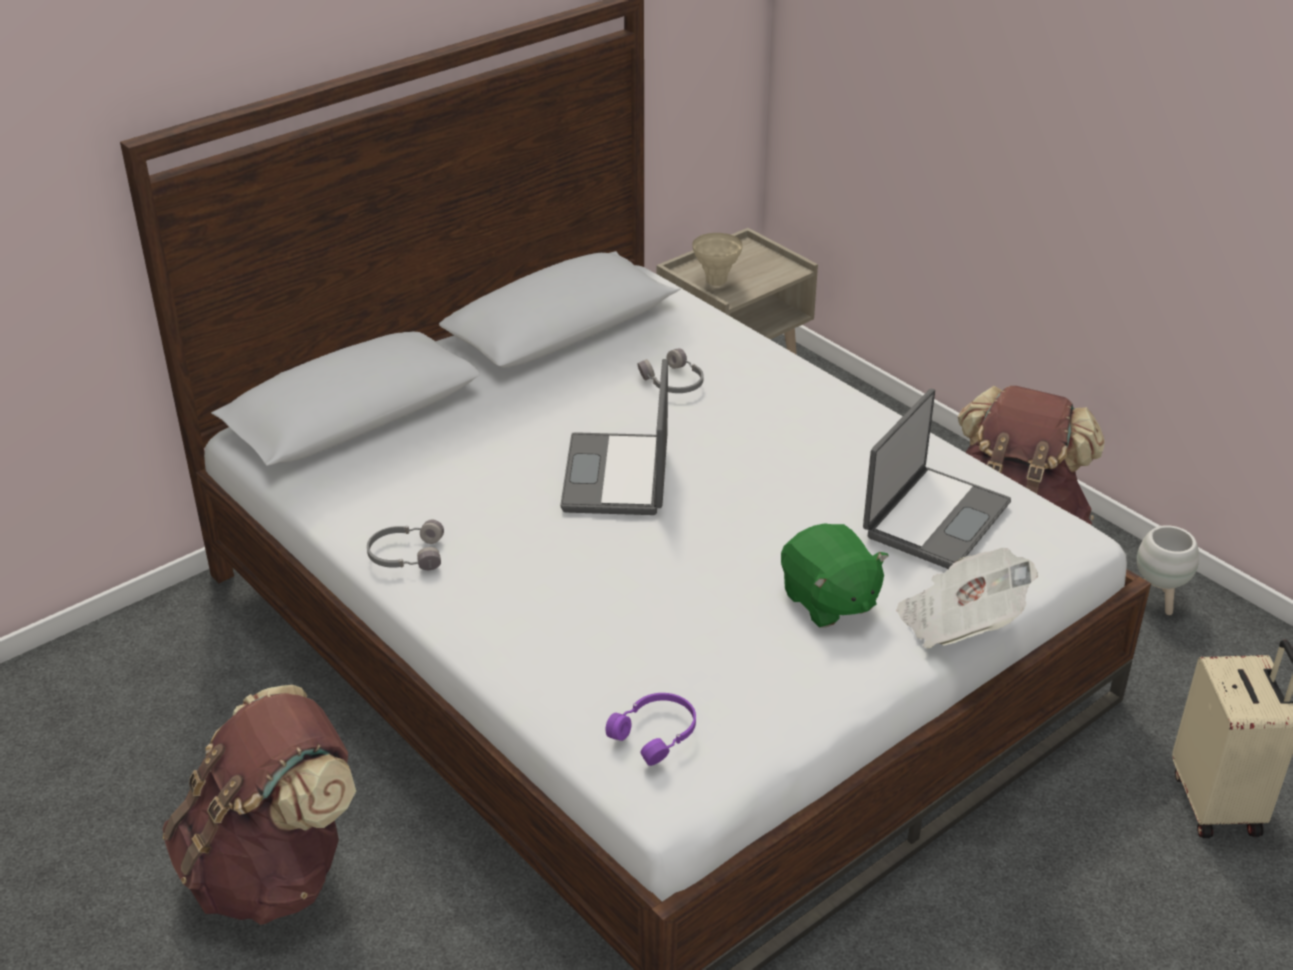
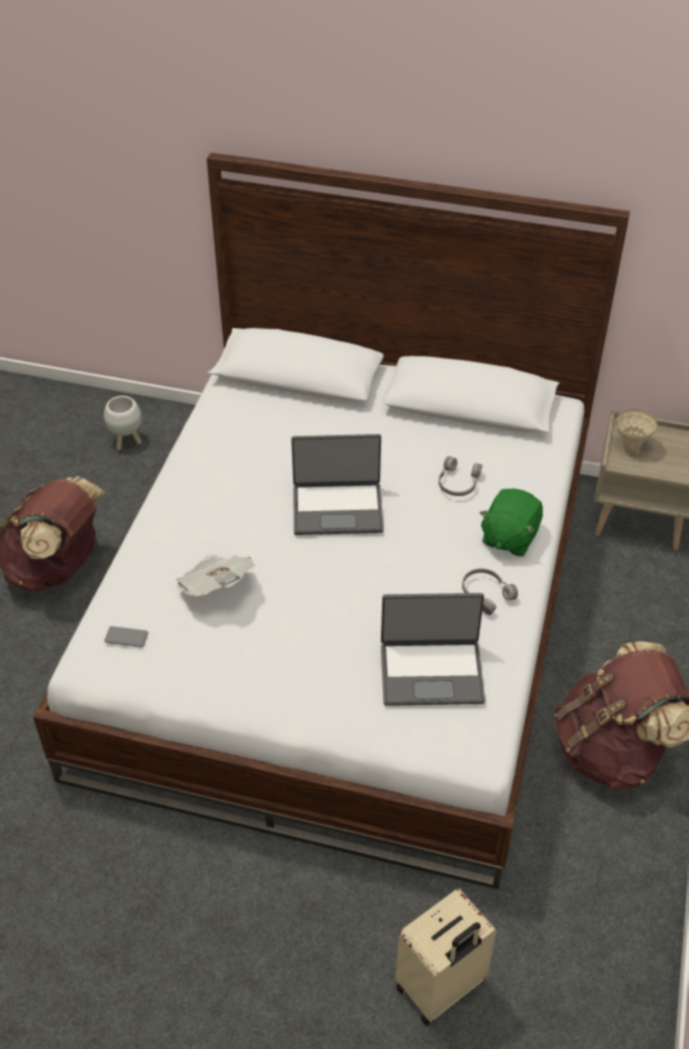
camera: 55 degrees right, 10 degrees up
grey headphones [367,520,444,570] -> grey headphones moved to [462,569,518,615]
laptop [560,359,668,515] -> laptop turned 150 degrees counterclockwise [291,434,384,535]
purple headphones [606,693,696,766] -> phone [104,626,148,647]
green plush toy [781,523,889,628] -> green plush toy moved to [480,489,543,556]
newspaper [896,548,1038,649] -> newspaper moved to [175,555,255,596]
white planter [1137,525,1199,615] -> white planter moved to [104,396,142,450]

